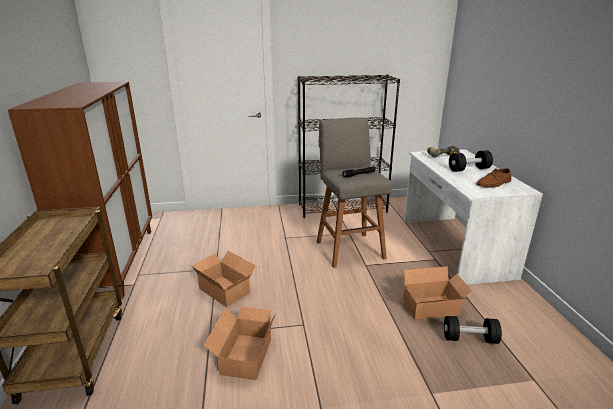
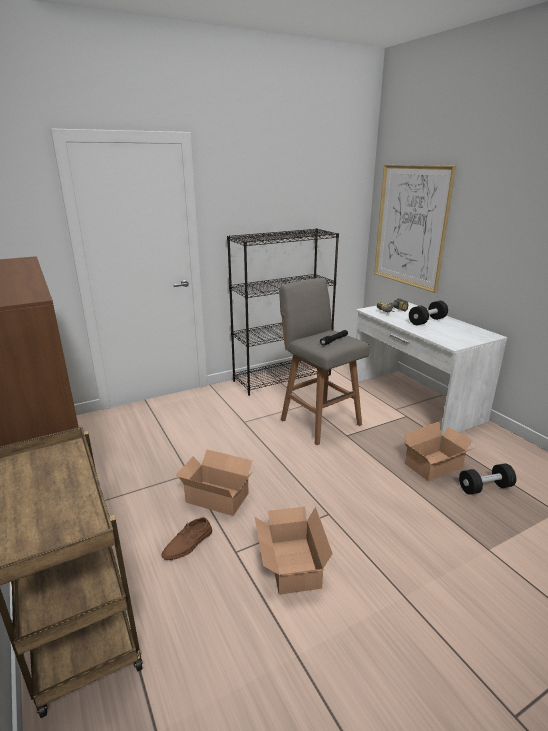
camera: 20 degrees left, 0 degrees up
brown shoe [476,168,512,187] -> brown shoe moved to [162,517,212,560]
none -> picture [374,165,456,293]

